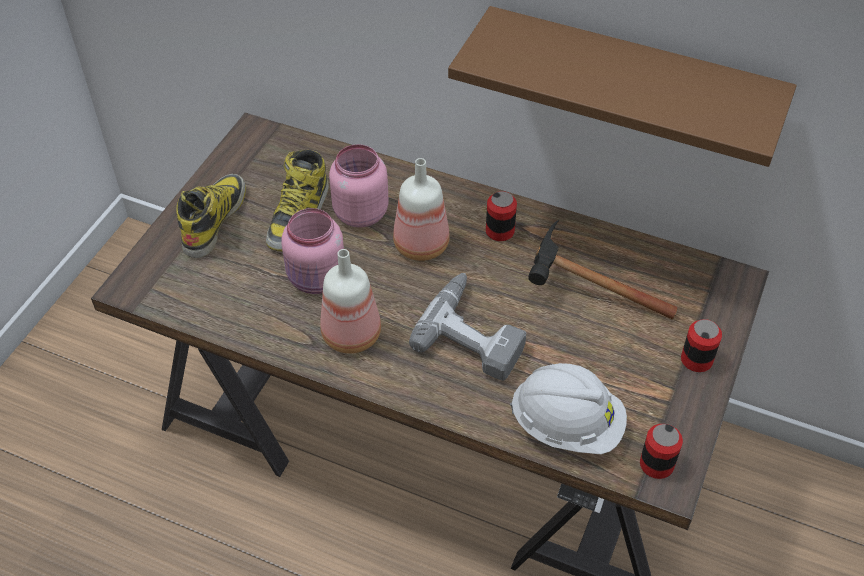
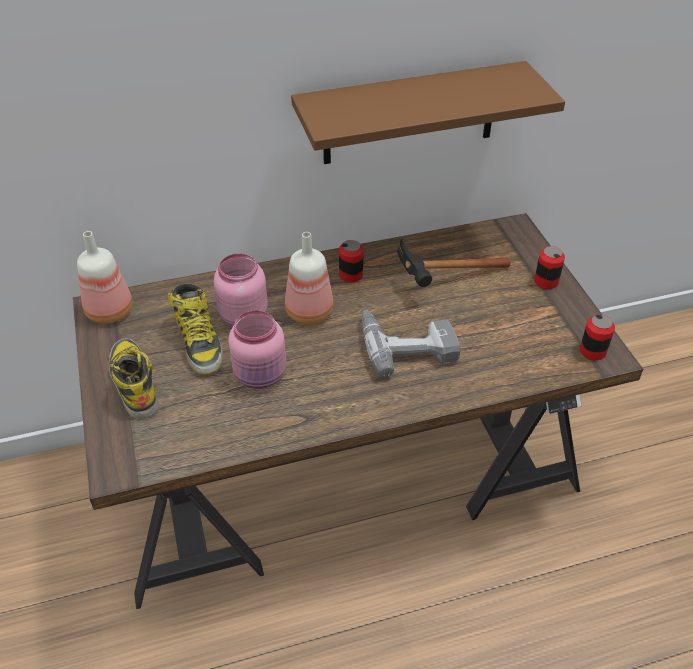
camera: 40 degrees left, 5 degrees down
bottle [320,249,381,354] -> bottle moved to [77,231,133,324]
white hard hat [510,363,627,454] -> none

